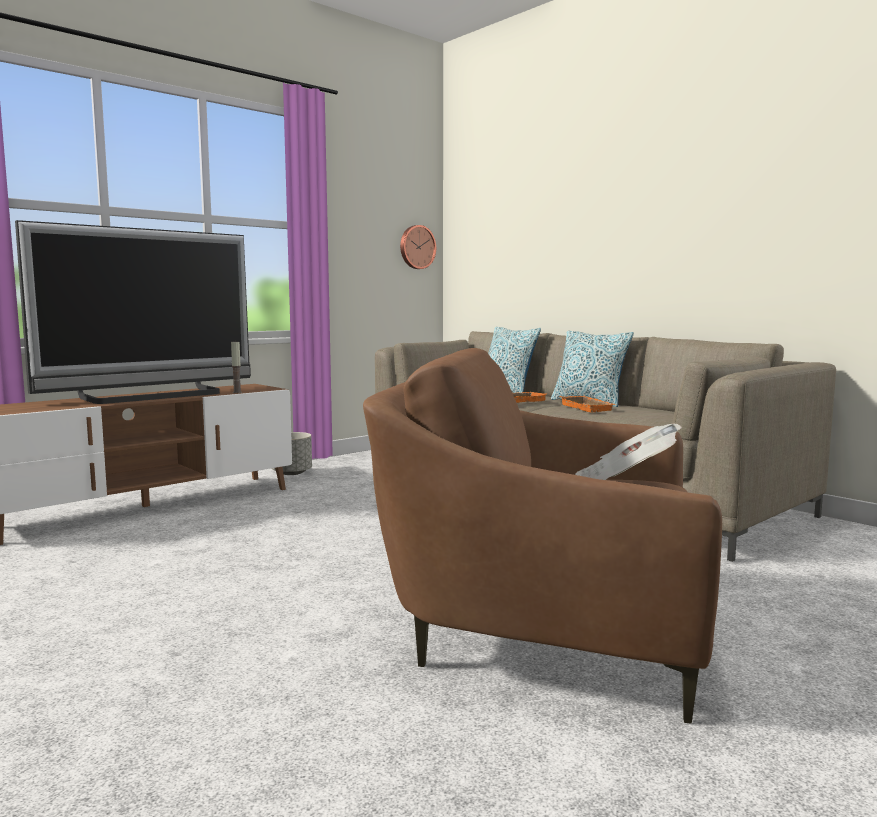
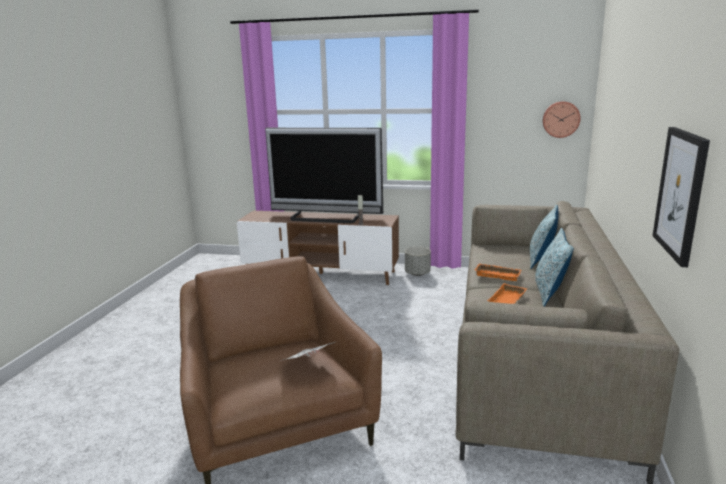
camera: 55 degrees right, 10 degrees up
none -> picture [653,127,710,267]

